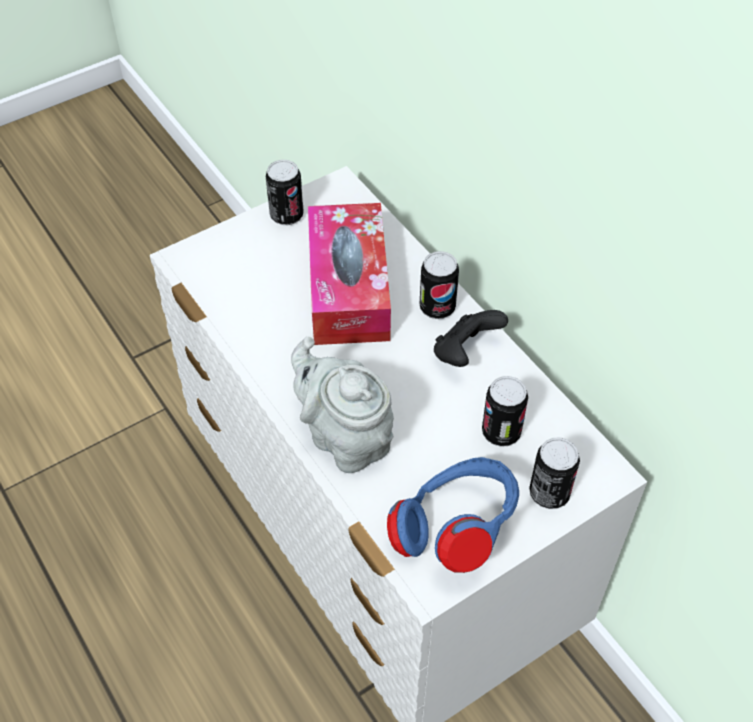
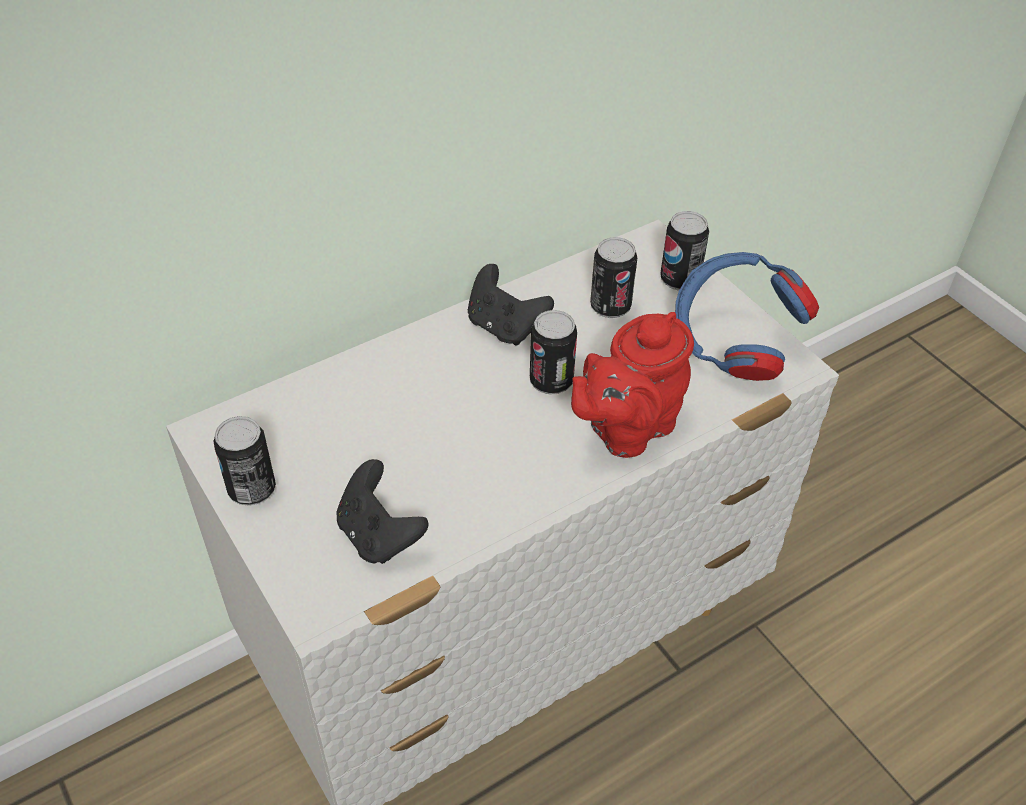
camera: 90 degrees left, 5 degrees down
grey teapot [291,337,394,473] -> red teapot [571,312,694,458]
tissue box [308,203,391,345] -> none
can [420,251,459,319] -> can moved to [530,310,577,394]
none -> black game controller [336,459,428,564]

